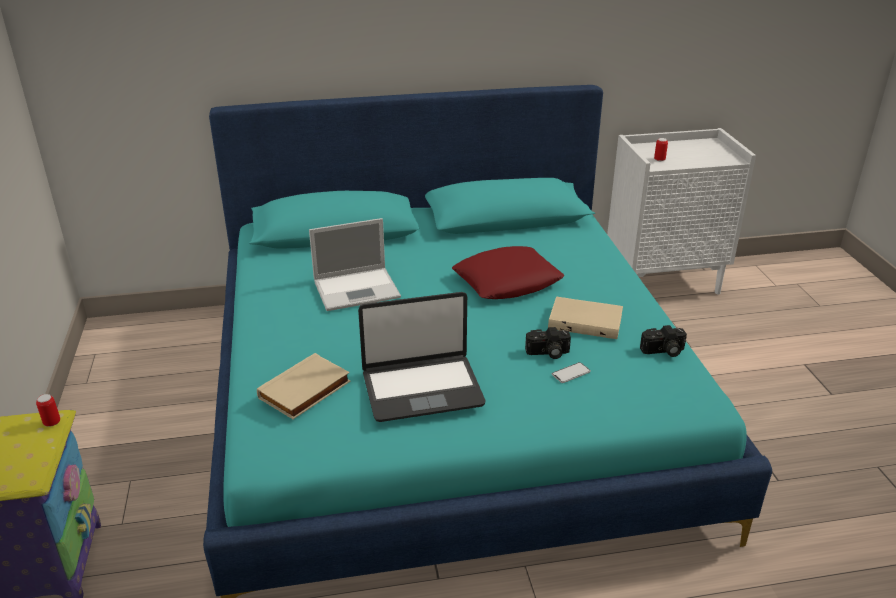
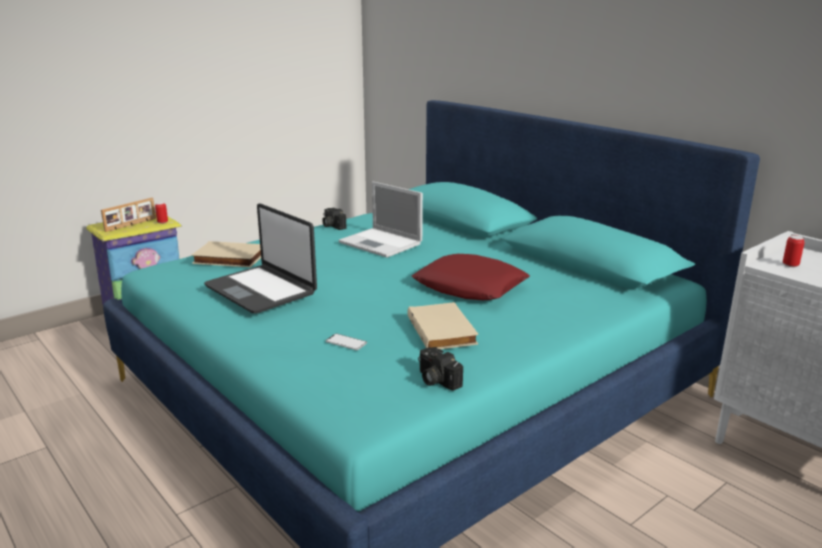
camera: 60 degrees right, 10 degrees down
camera [525,327,571,359] -> camera moved to [322,208,346,230]
none -> picture frame [101,198,156,232]

